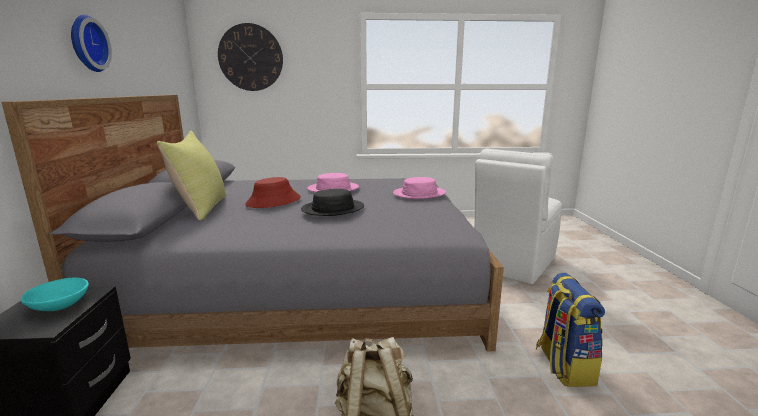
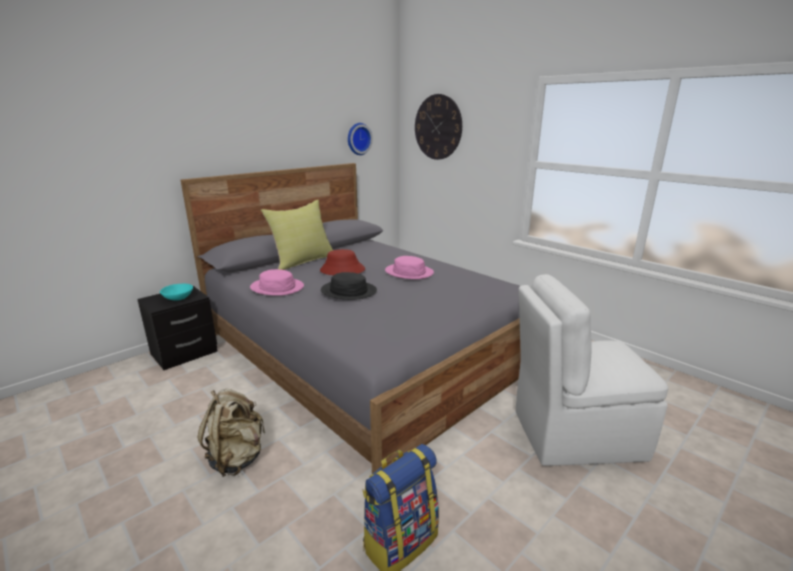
camera: 50 degrees right, 5 degrees up
wall clock [71,15,112,72] -> wall clock moved to [348,123,373,155]
pink hat [393,177,446,199] -> pink hat moved to [250,269,304,296]

